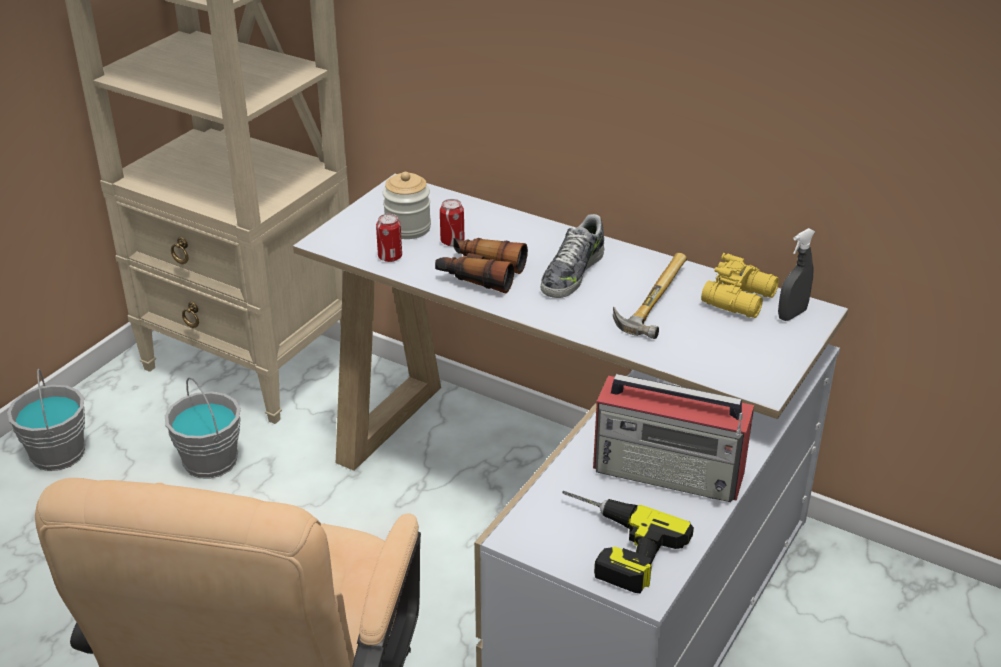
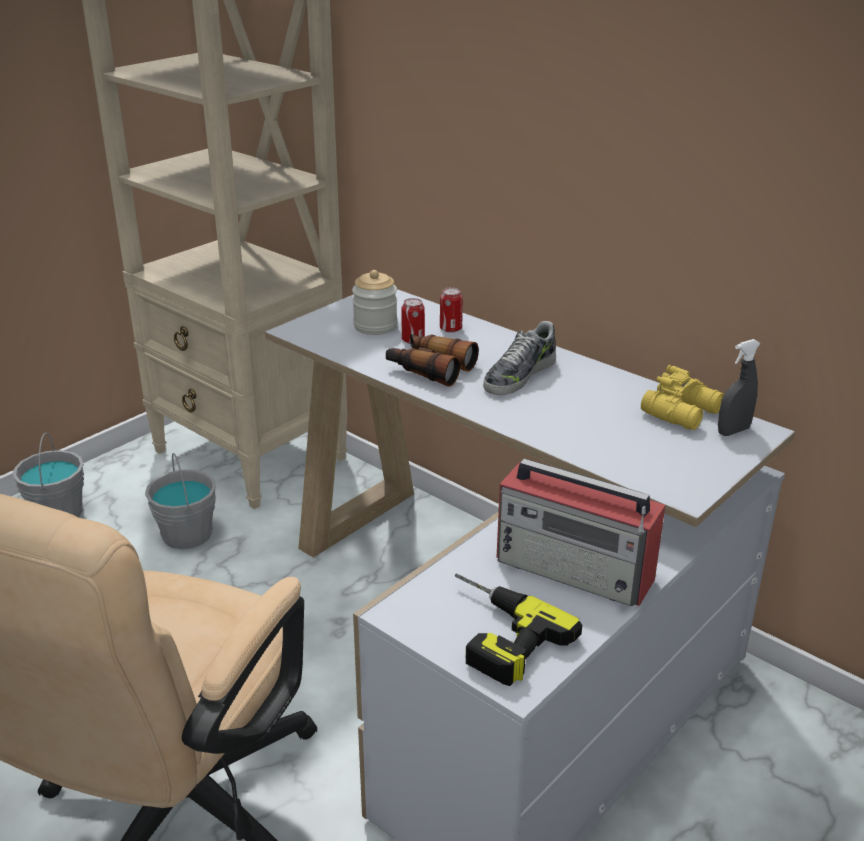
camera: 10 degrees right, 5 degrees down
can [376,214,402,262] -> can moved to [440,287,463,333]
hammer [613,253,687,339] -> none

